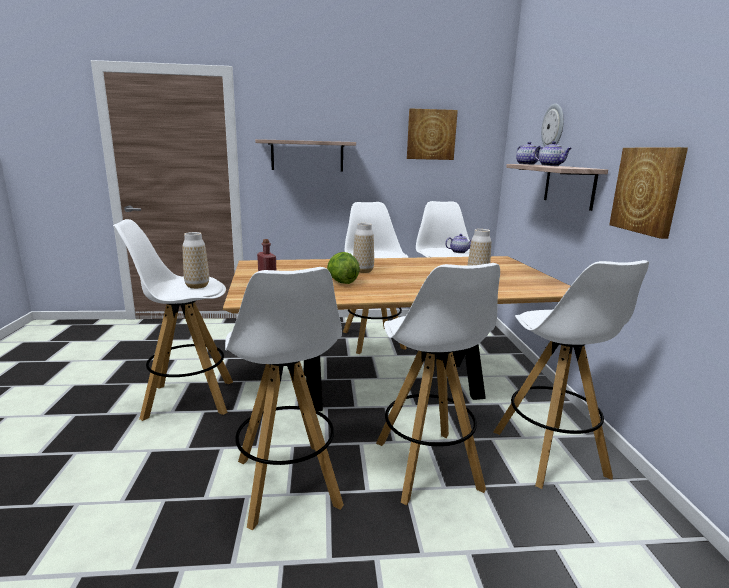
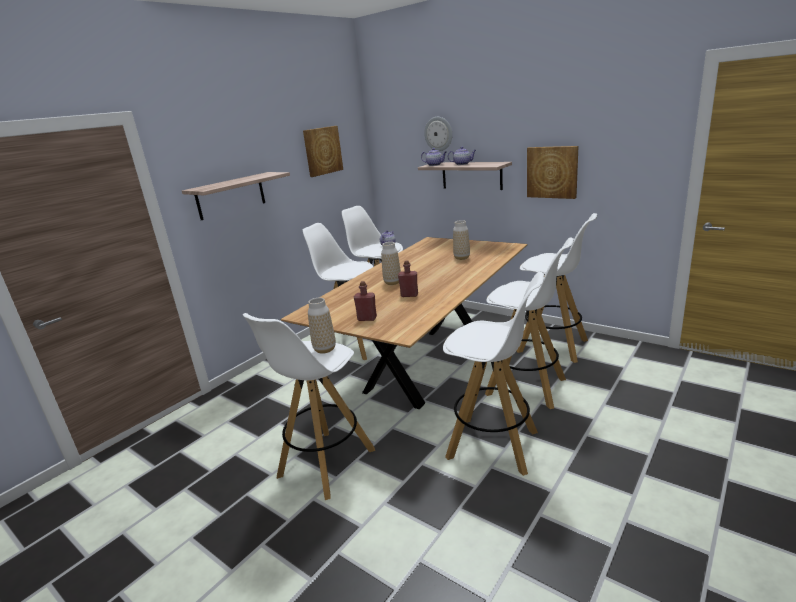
camera: 45 degrees left, 5 degrees up
lettuce [327,252,360,284] -> red bottle [398,260,418,297]

